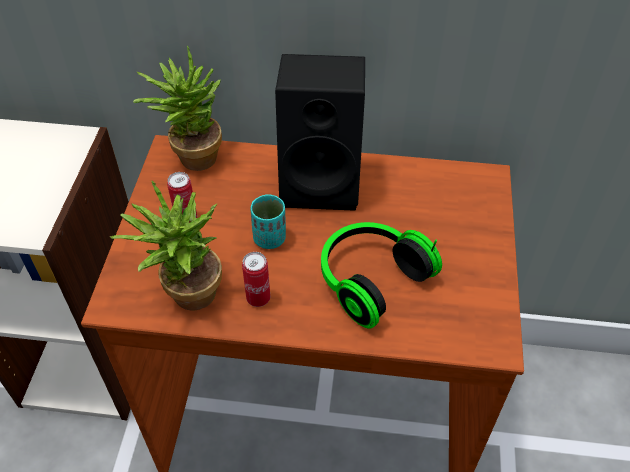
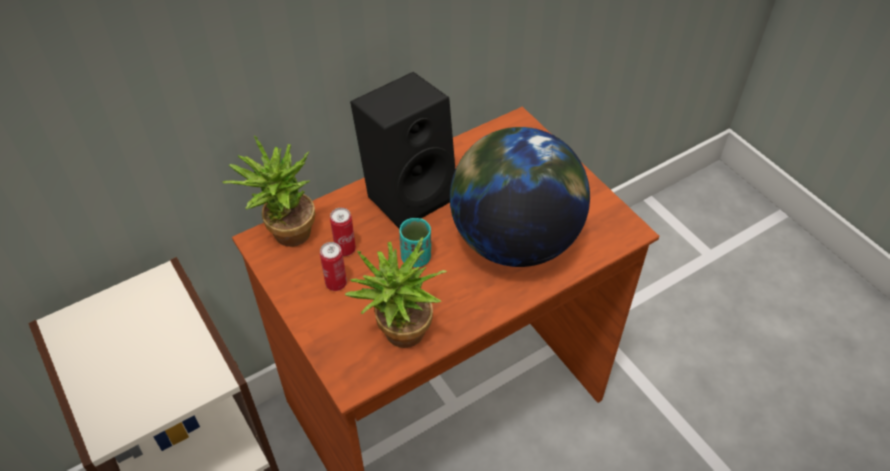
camera: 40 degrees left, 0 degrees up
can [242,252,270,307] -> can moved to [330,208,356,256]
headphones [321,222,442,329] -> globe [450,127,590,267]

